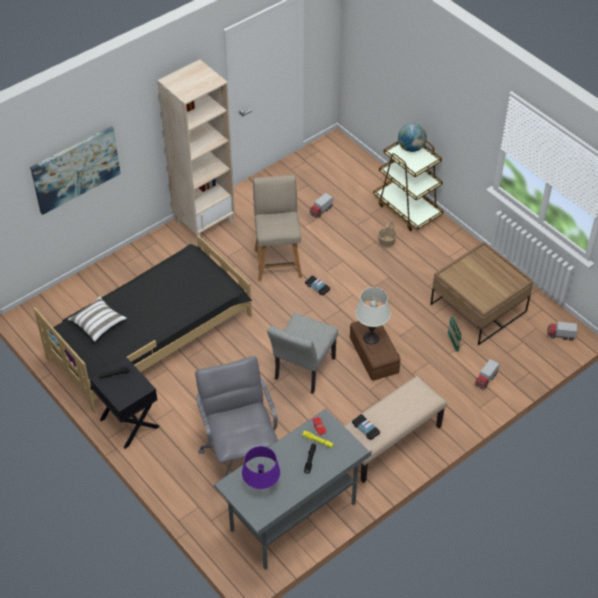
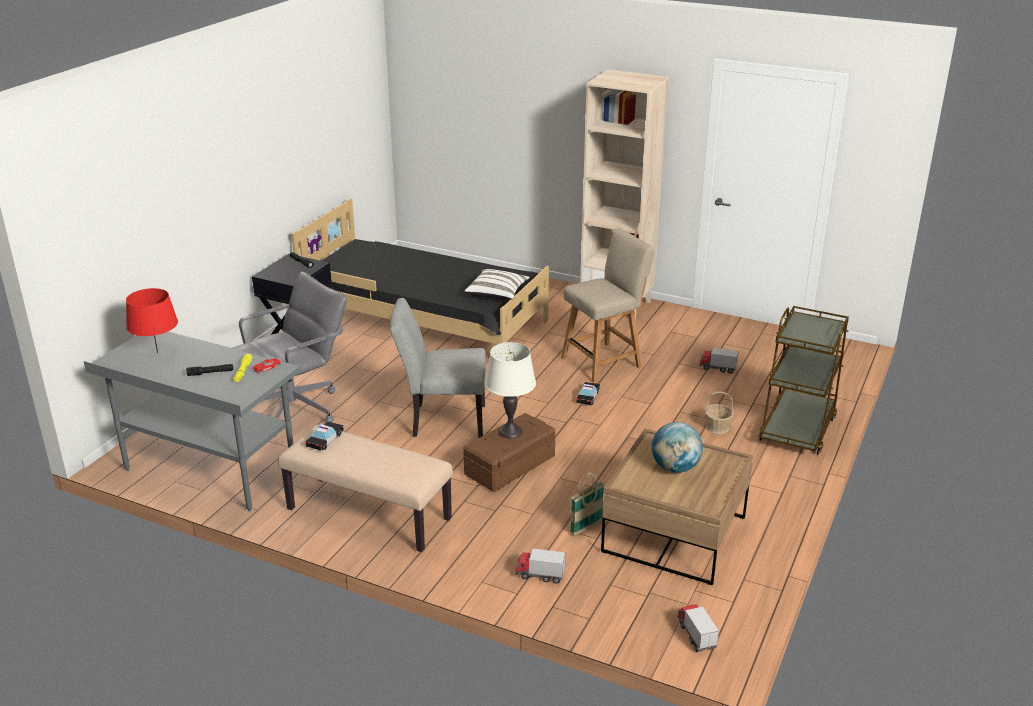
camera: 65 degrees right, 20 degrees down
picture [30,126,121,215] -> none
white pillow [68,296,127,342] -> white pillow moved to [465,269,530,299]
purple table lamp [242,446,280,489] -> red table lamp [126,288,178,353]
globe [398,123,427,152] -> globe moved to [652,422,703,473]

